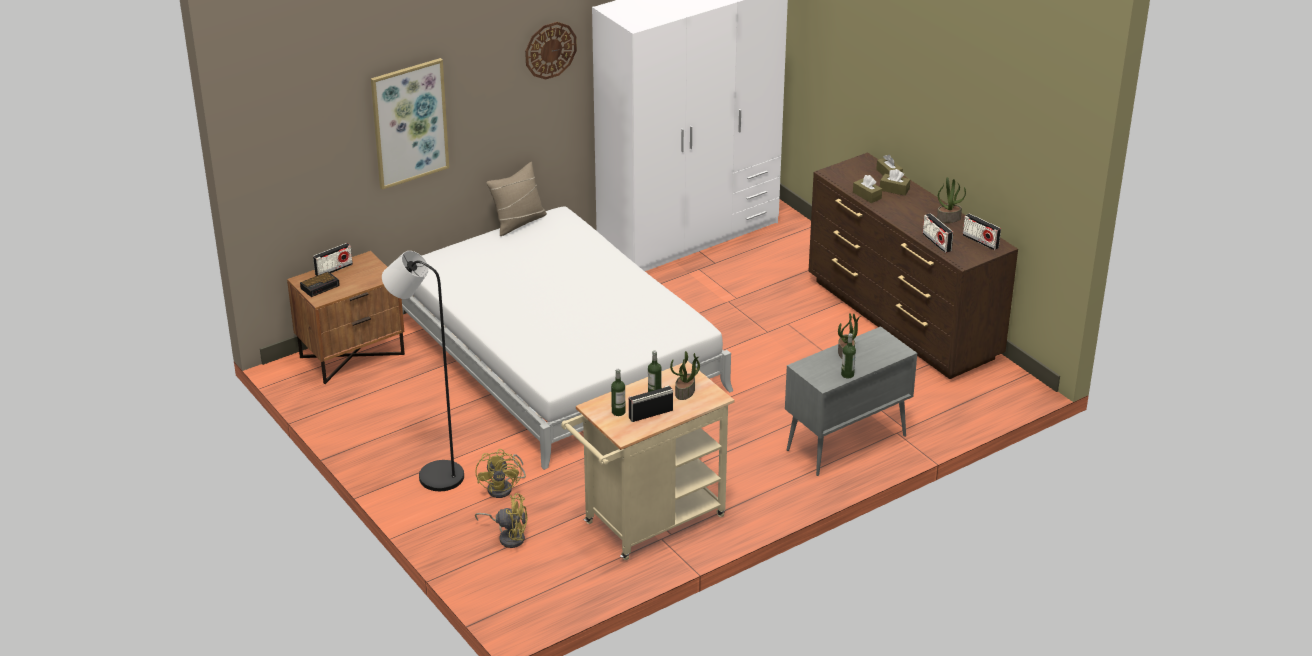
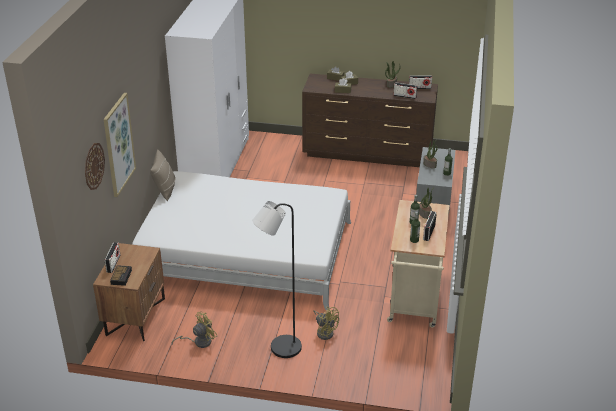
camera: 45 degrees left, 0 degrees up
yellow fan [475,493,528,548] -> yellow fan moved to [172,312,217,348]
wall clock [525,22,577,80] -> wall clock moved to [85,143,105,190]

